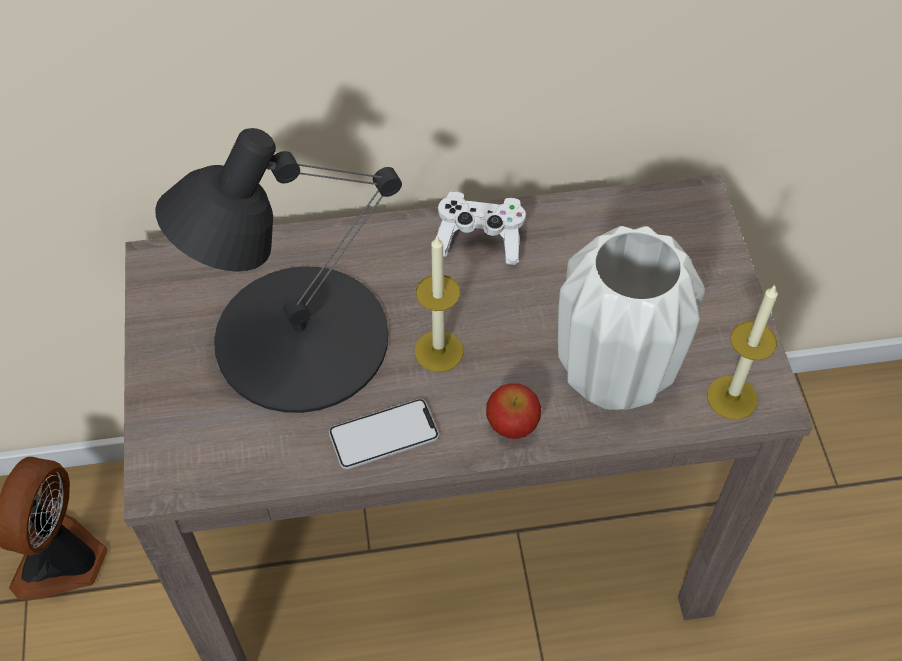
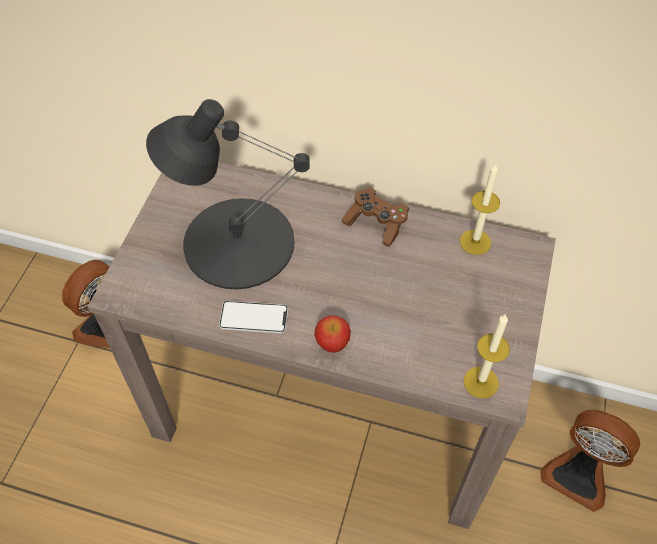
camera: 25 degrees right, 0 degrees up
candle [414,236,463,372] -> candle moved to [460,164,500,255]
white game controller [437,191,526,265] -> brown game controller [342,187,409,247]
white vase [558,226,705,410] -> none
none -> fan [540,410,640,512]

